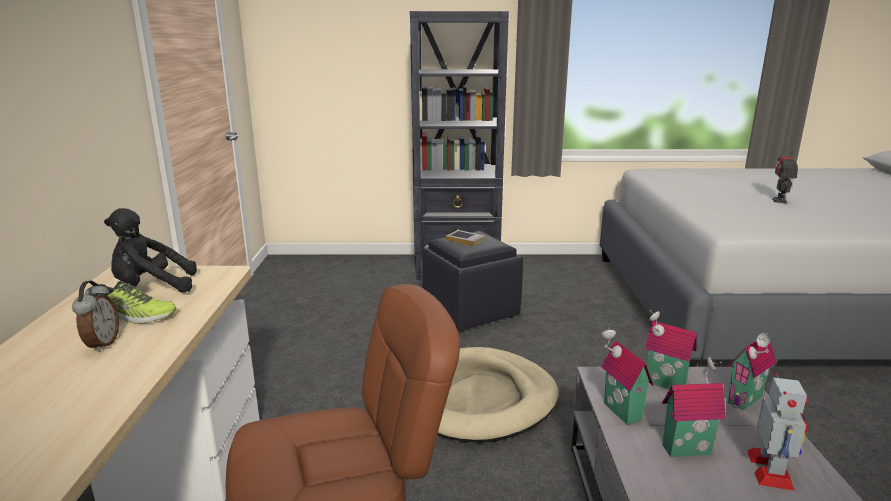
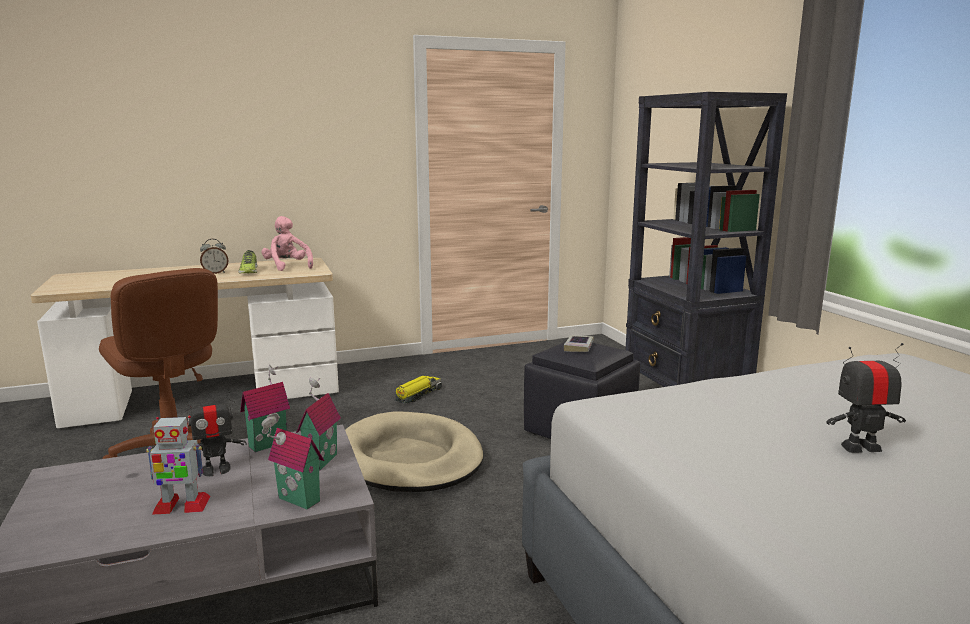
camera: 70 degrees right, 5 degrees down
black plush toy [104,208,197,293] -> pink plush toy [261,216,313,271]
toy house [662,356,726,457] -> toy robot [184,391,247,476]
none -> toy truck [394,376,442,404]

